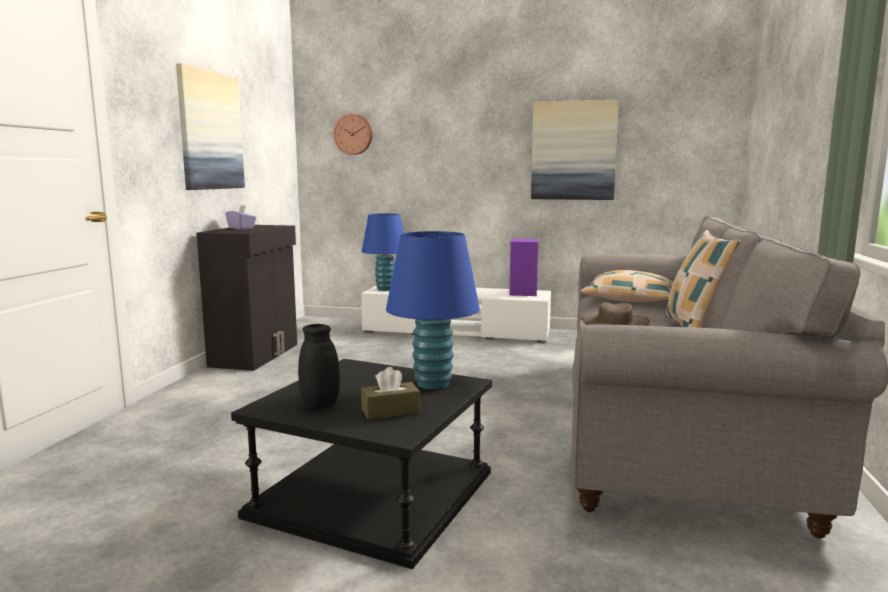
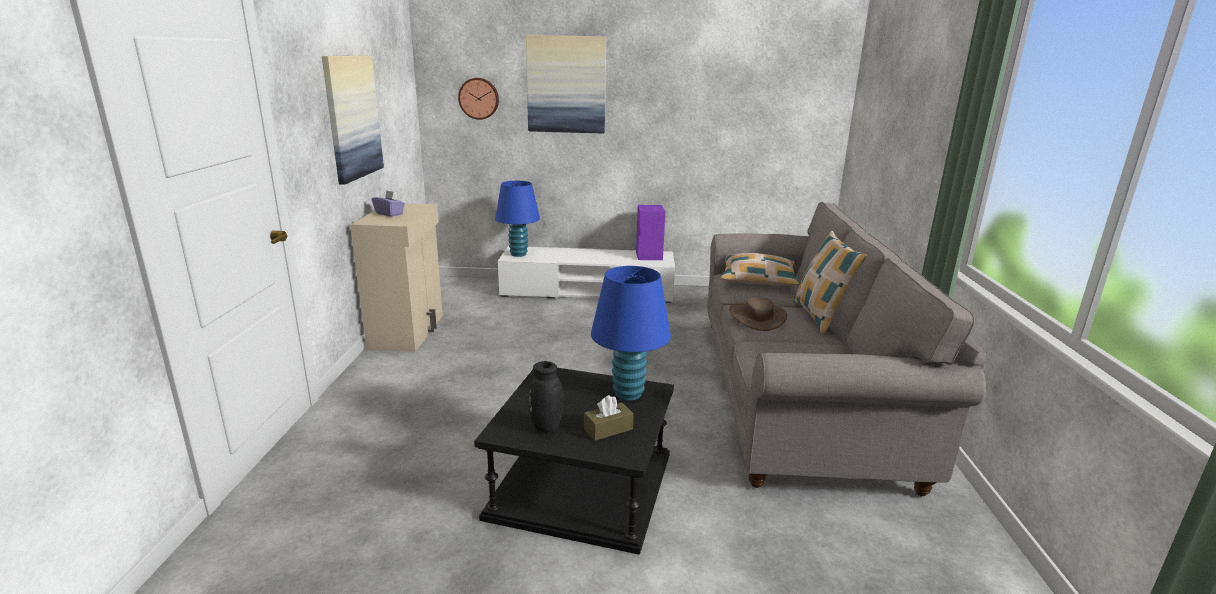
camera: 10 degrees left, 10 degrees up
black cabinet [196,225,297,371] -> beige cabinet [350,203,443,352]
picture [531,100,619,200] -> picture moved to [526,35,606,133]

